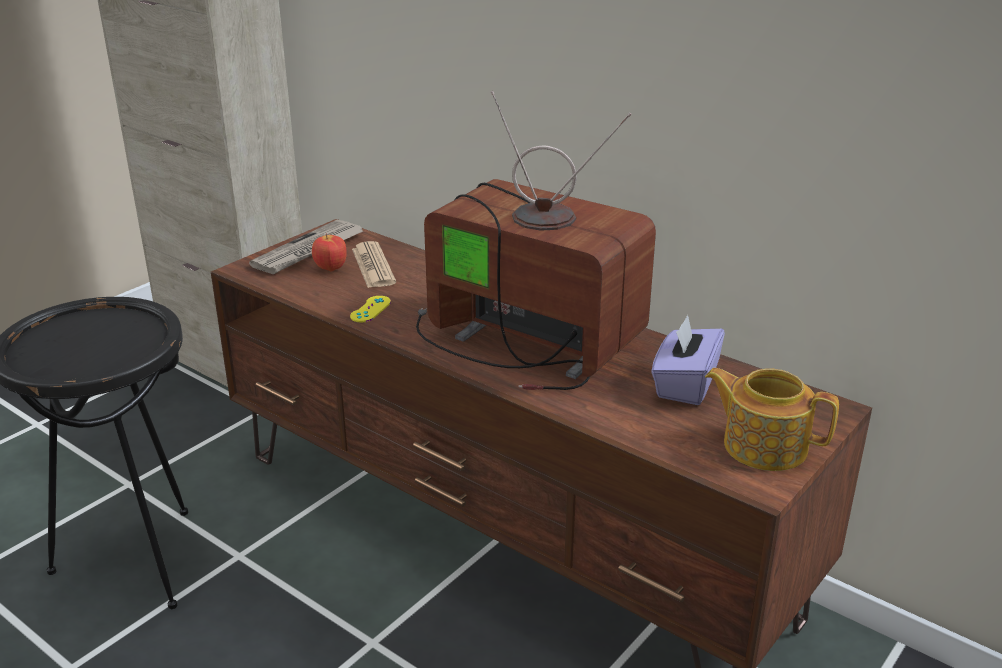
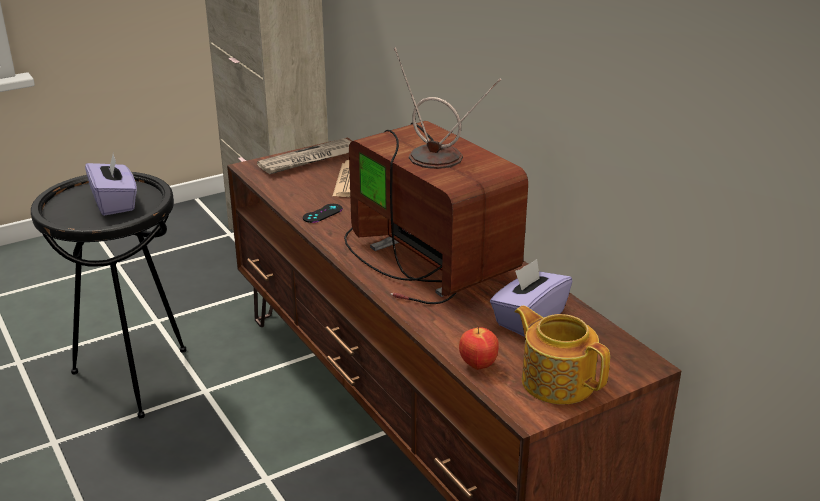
camera: 20 degrees right, 0 degrees up
apple [312,234,347,272] -> apple moved to [459,327,499,370]
yellow game controller [350,296,391,322] -> black game controller [303,204,343,223]
none -> purple tissue box [85,155,137,216]

